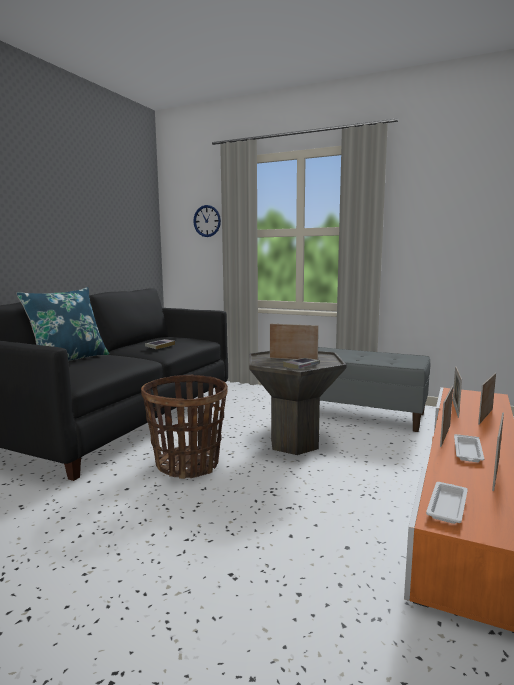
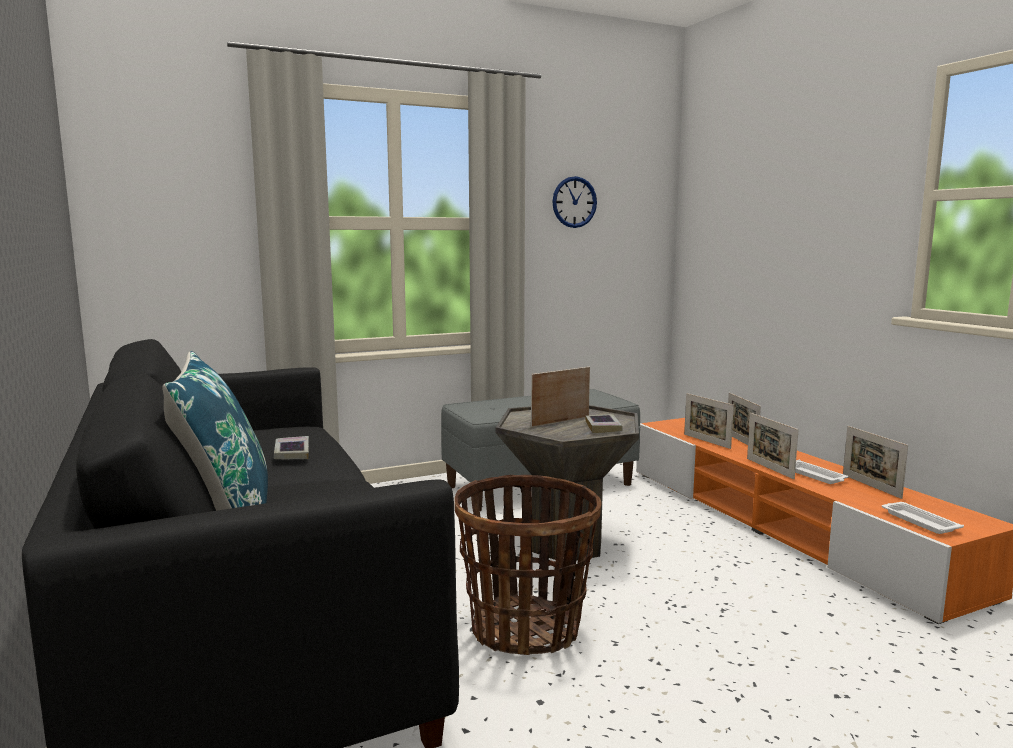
camera: 50 degrees left, 0 degrees up
wall clock [193,205,221,237] -> wall clock moved to [552,176,597,228]

